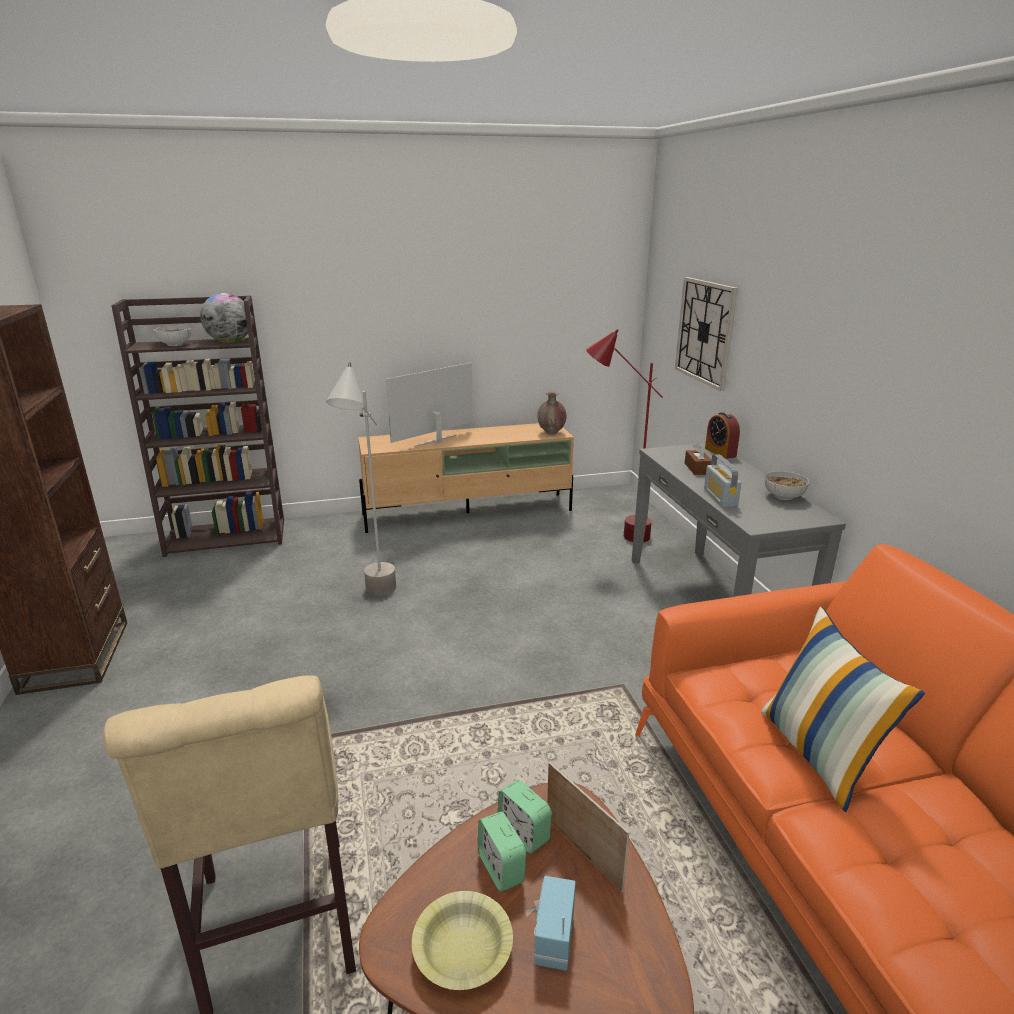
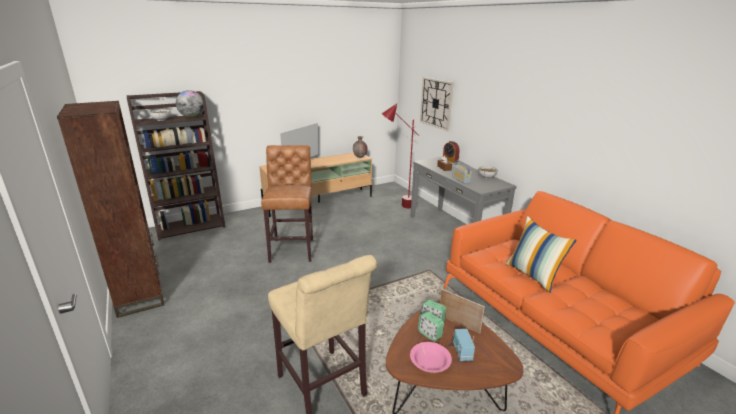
camera: 15 degrees left, 0 degrees up
grey floor lamp [326,362,396,596] -> brown stool [261,145,313,263]
yellow bowl [412,891,513,990] -> pink bowl [410,342,452,373]

